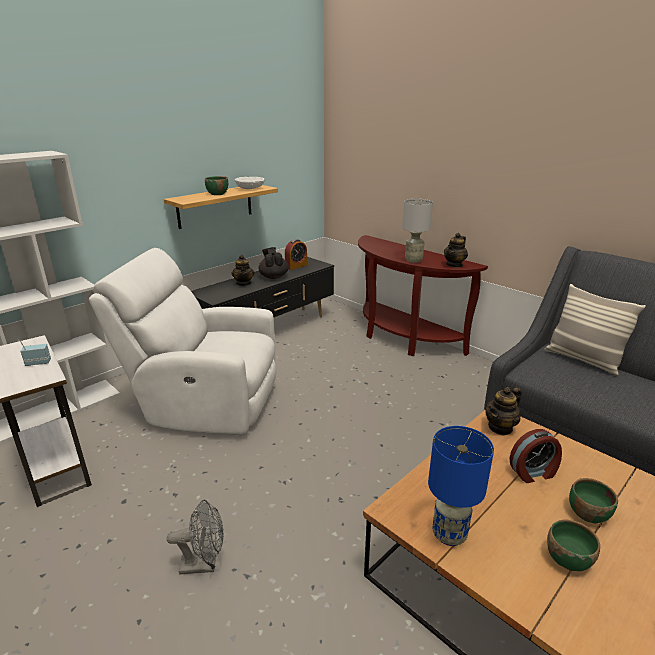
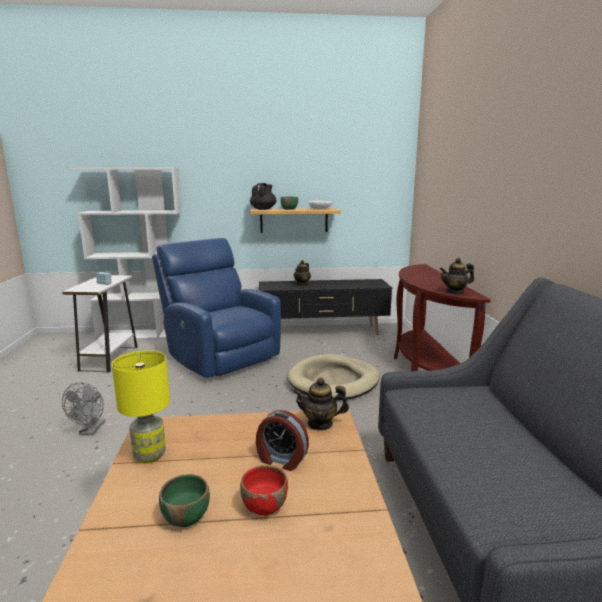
camera: 40 degrees right, 10 degrees down
white armchair [89,248,277,434] -> blue armchair [152,238,281,378]
grey fan [167,500,224,574] -> grey fan turned 60 degrees clockwise [62,382,105,435]
black teapot [258,247,289,279] -> black teapot moved to [250,183,276,210]
alarm clock [285,239,307,270] -> none
grey table lamp [402,199,433,263] -> none
blue table lamp [428,426,494,546] -> yellow table lamp [112,350,170,463]
pillow [544,284,646,376] -> none
green bowl [569,478,618,523] -> red bowl [240,465,288,516]
none -> beige dog bed [287,354,380,400]

